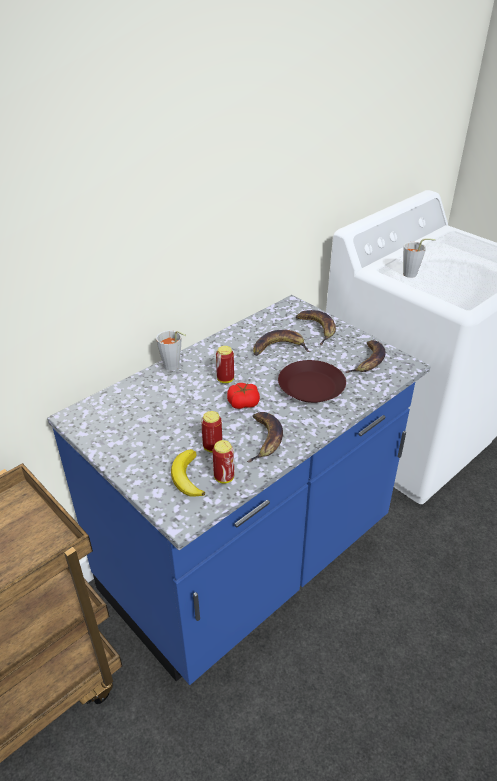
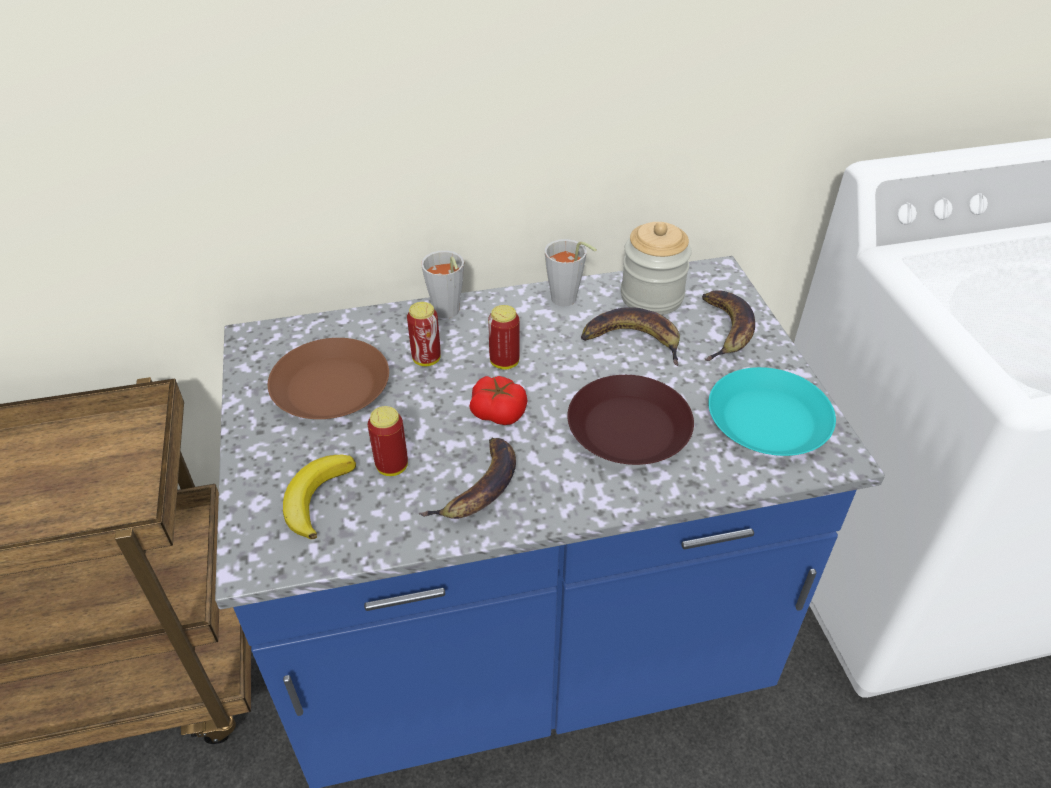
camera: 30 degrees right, 5 degrees up
can [212,440,234,484] -> can moved to [407,302,441,366]
banana [345,340,385,373] -> turquoise plate [708,367,836,456]
grey cup [403,238,435,278] -> grey cup moved to [545,239,597,306]
none -> brown plate [268,338,389,419]
none -> jar [621,222,692,315]

